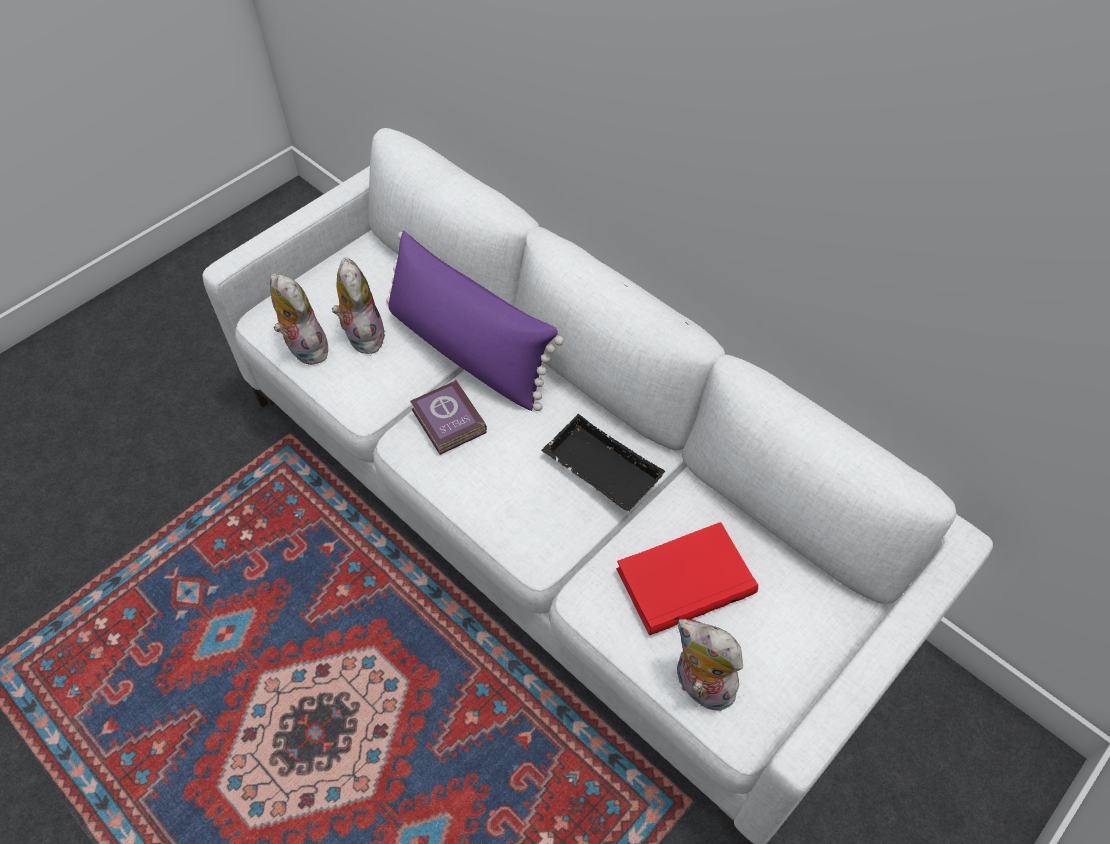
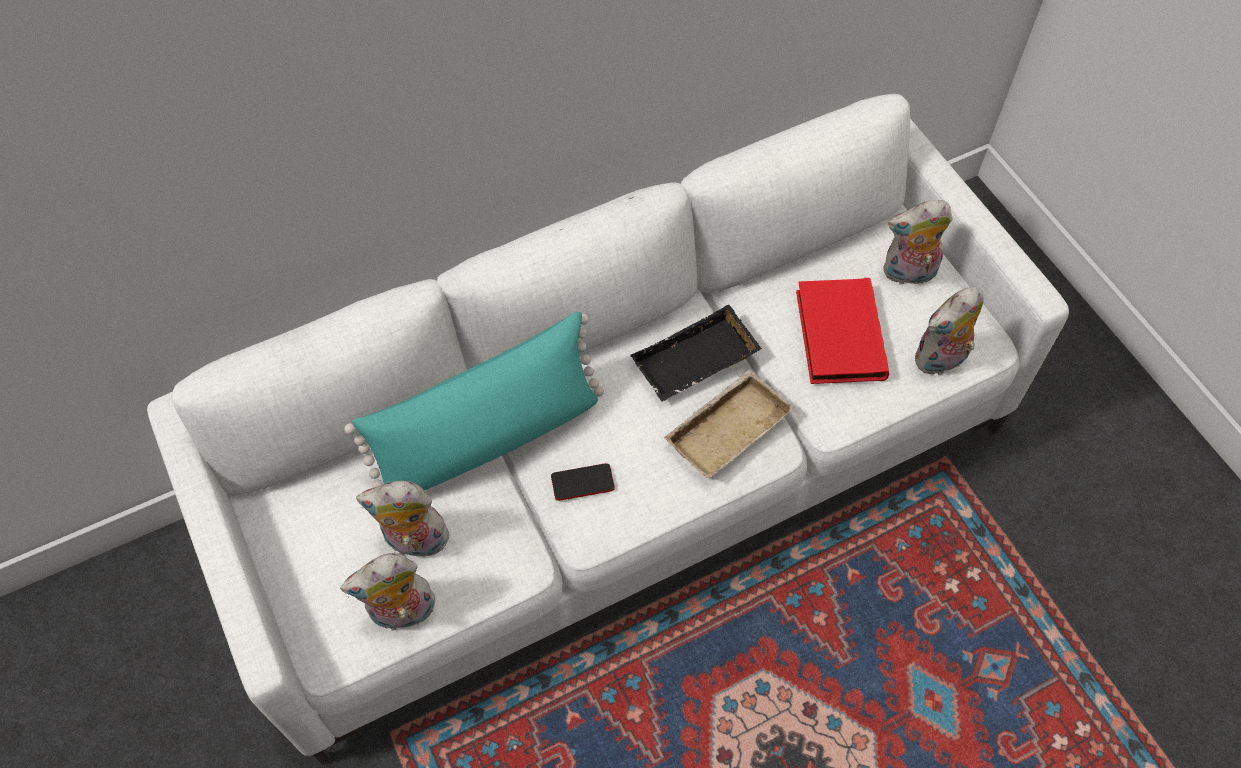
camera: 70 degrees left, 5 degrees up
purple pillow [386,230,564,411] -> turquoise pillow [344,312,604,490]
book [410,379,487,455] -> phone [551,463,615,501]
none -> beige tray [664,370,794,479]
none -> plush toy [884,200,953,288]

